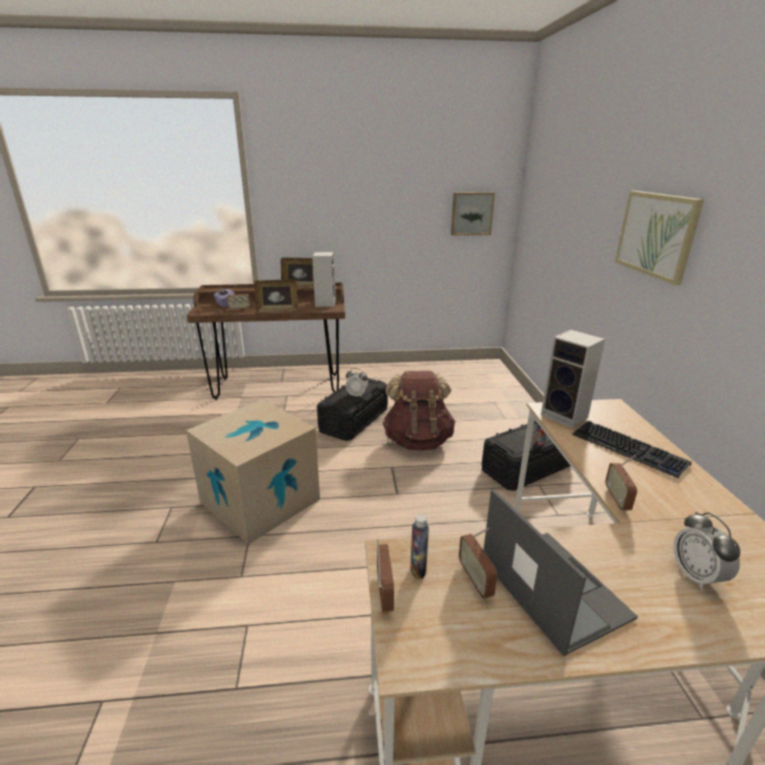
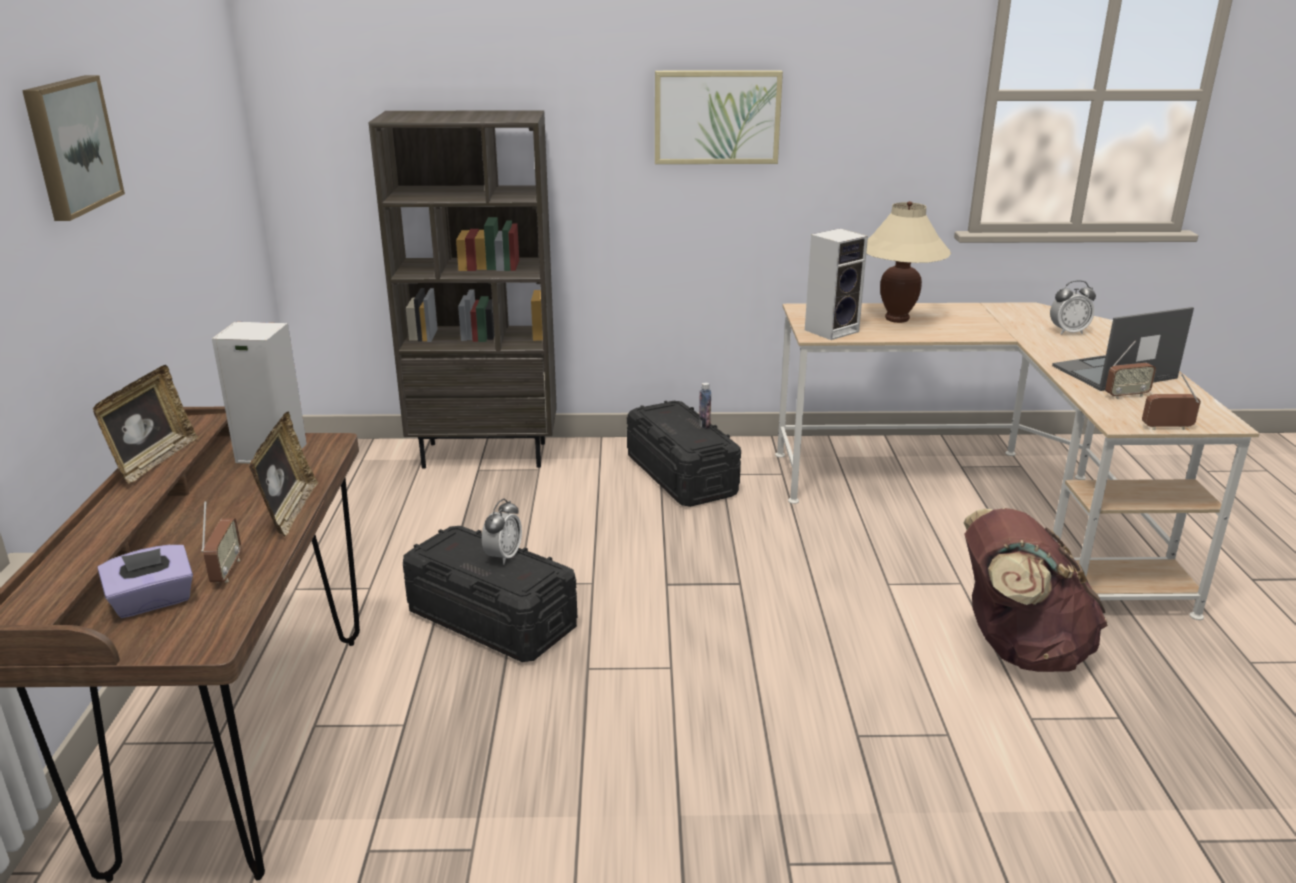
camera: 85 degrees left, 0 degrees up
cardboard box [186,399,320,545] -> none
brown backpack [382,371,456,450] -> brown backpack moved to [963,508,1108,672]
bottle [410,514,429,579] -> none
picture [451,192,495,235] -> picture moved to [22,75,125,221]
keyboard [572,421,692,478] -> beige table lamp [866,201,951,323]
radio [605,455,637,510] -> none
none -> brown bookcase [368,110,557,469]

